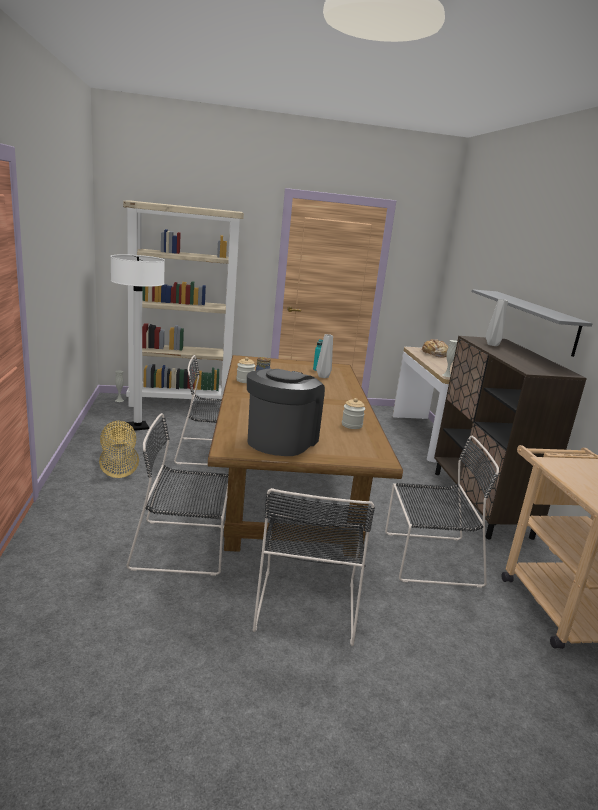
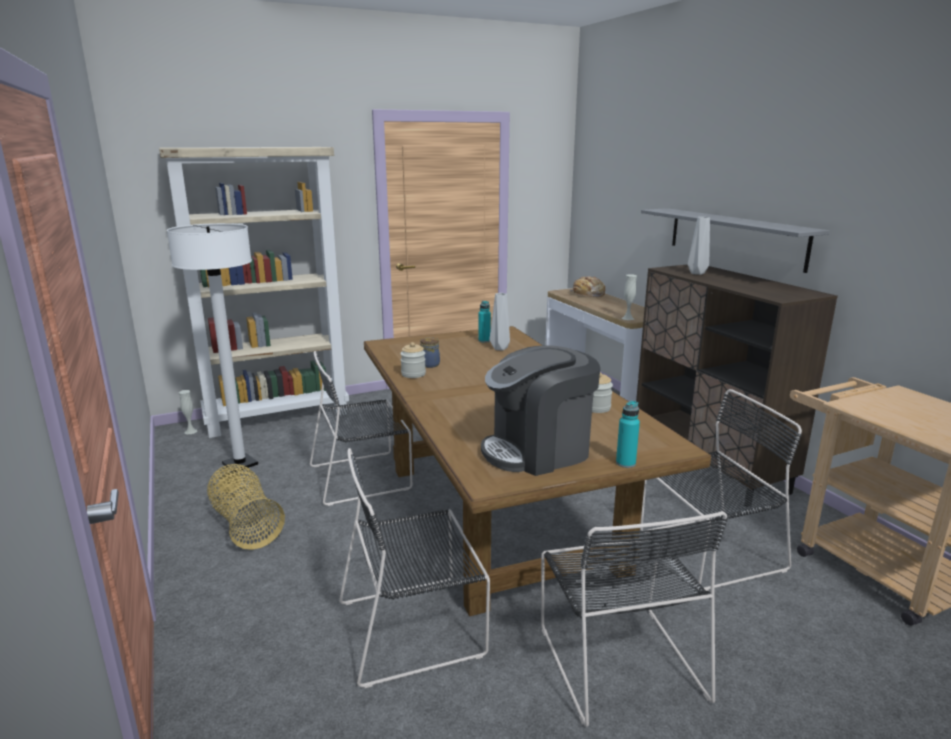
camera: 15 degrees left, 0 degrees up
coffee machine [247,368,325,456] -> coffee machine turned 120 degrees counterclockwise [481,345,600,476]
none -> turquoise bottle [616,401,640,468]

